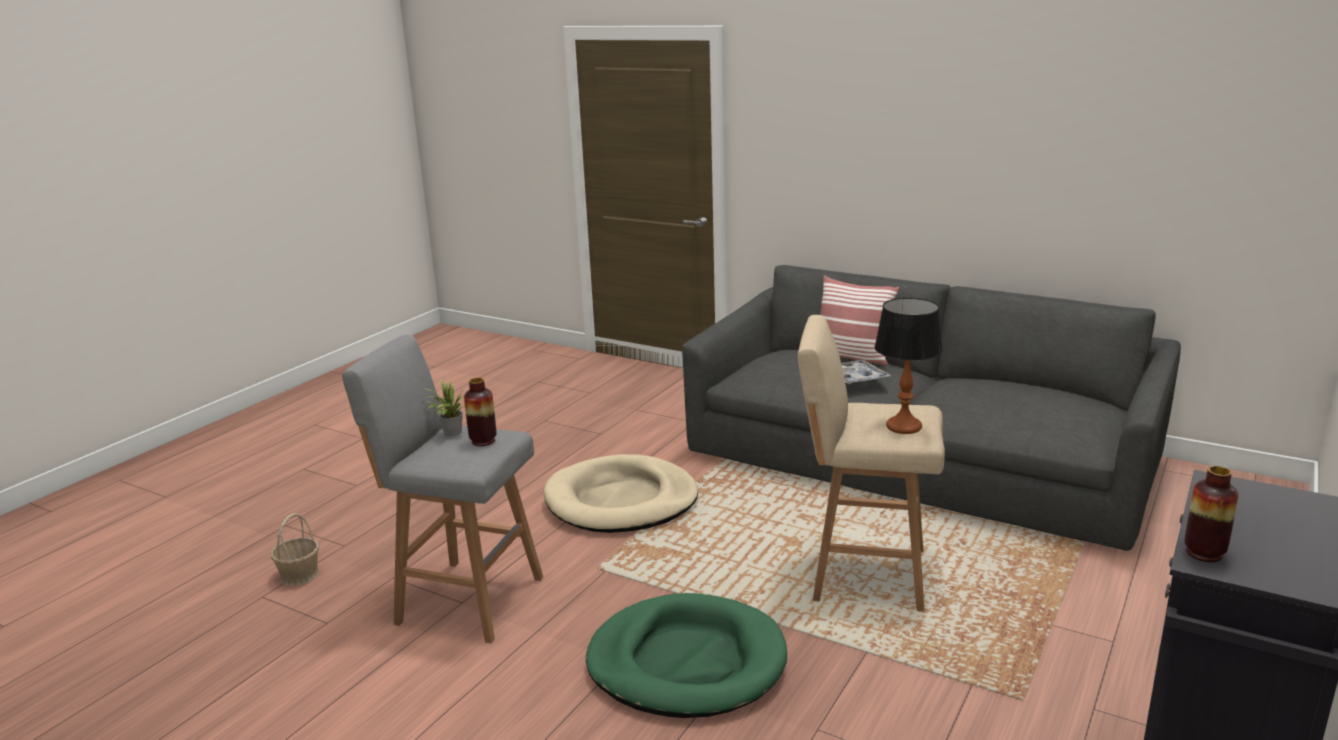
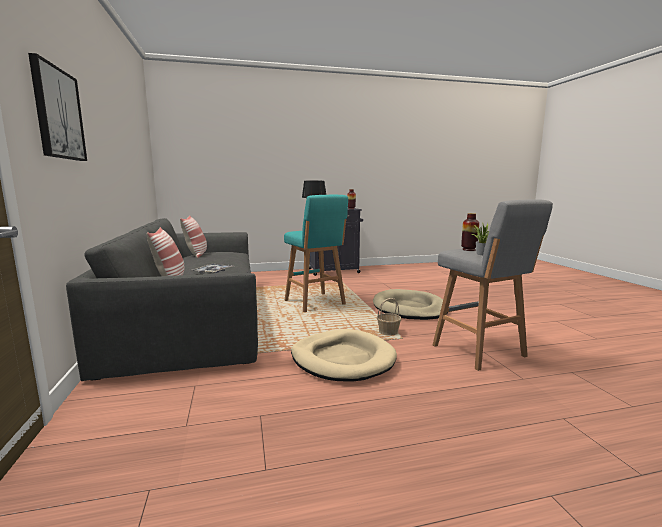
camera: 135 degrees left, 10 degrees down
basket [271,513,319,586] -> basket moved to [377,298,402,335]
green dog bed [586,593,787,718] -> beige dog bed [373,289,448,320]
beige stool [798,315,945,612] -> turquoise stool [284,195,348,312]
none -> picture [28,53,87,161]
none -> pillow [180,216,207,258]

